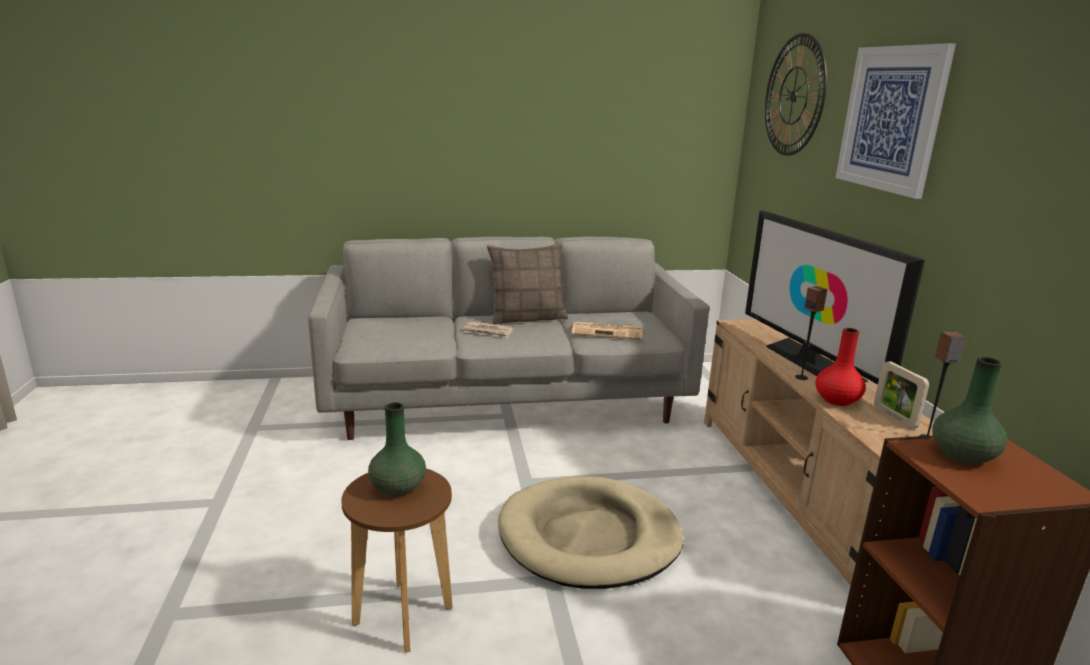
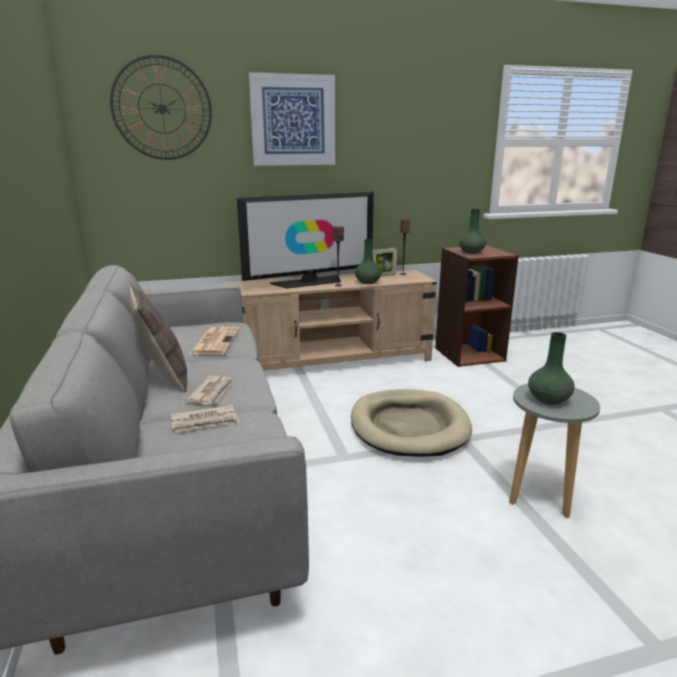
camera: 95 degrees left, 0 degrees up
brown stool [341,469,453,653] -> grey stool [509,383,600,518]
red vase [815,328,866,406] -> green vase [355,239,381,284]
none -> newspaper [171,405,239,432]

